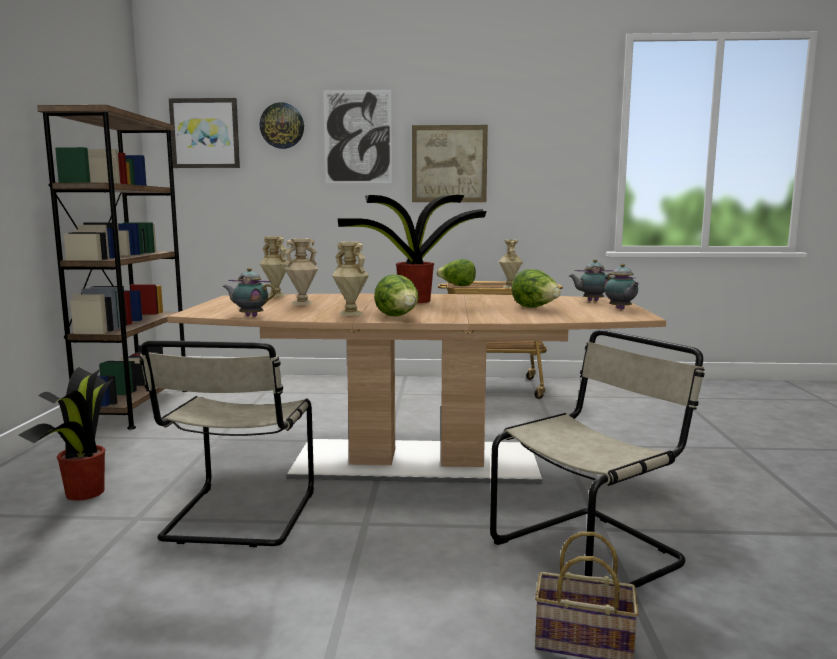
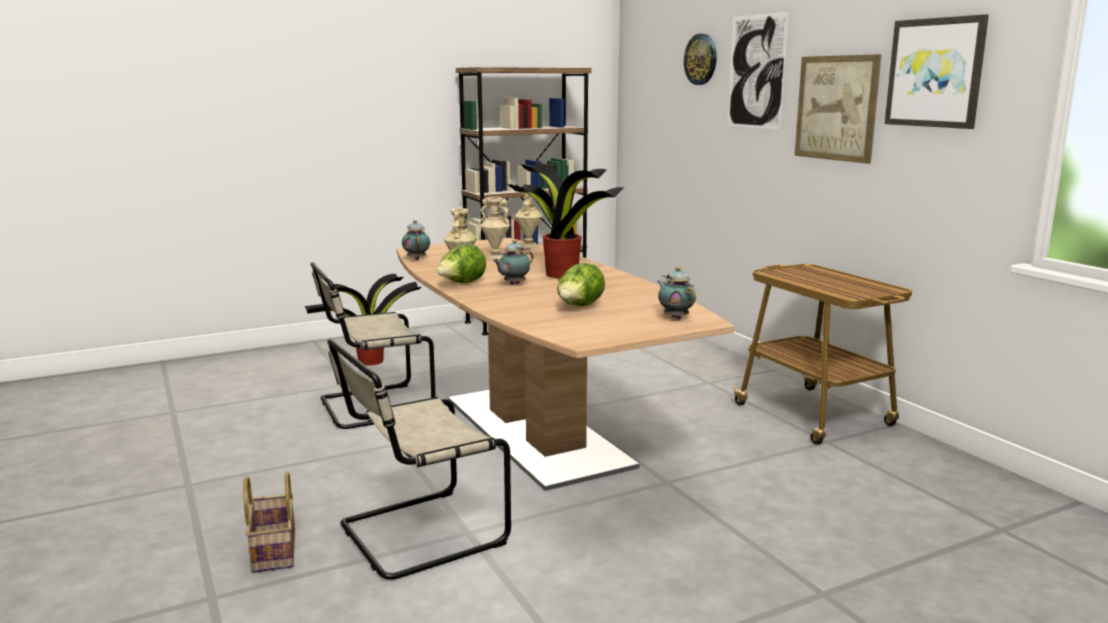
camera: 60 degrees right, 5 degrees up
picture [169,98,240,168] -> picture moved to [885,14,989,129]
lettuce [436,259,476,286] -> none
beige chair [490,329,705,588] -> beige chair turned 120 degrees clockwise [327,339,511,580]
beige vase [499,240,523,288] -> none
teapot [605,264,640,310] -> teapot moved to [493,240,534,285]

